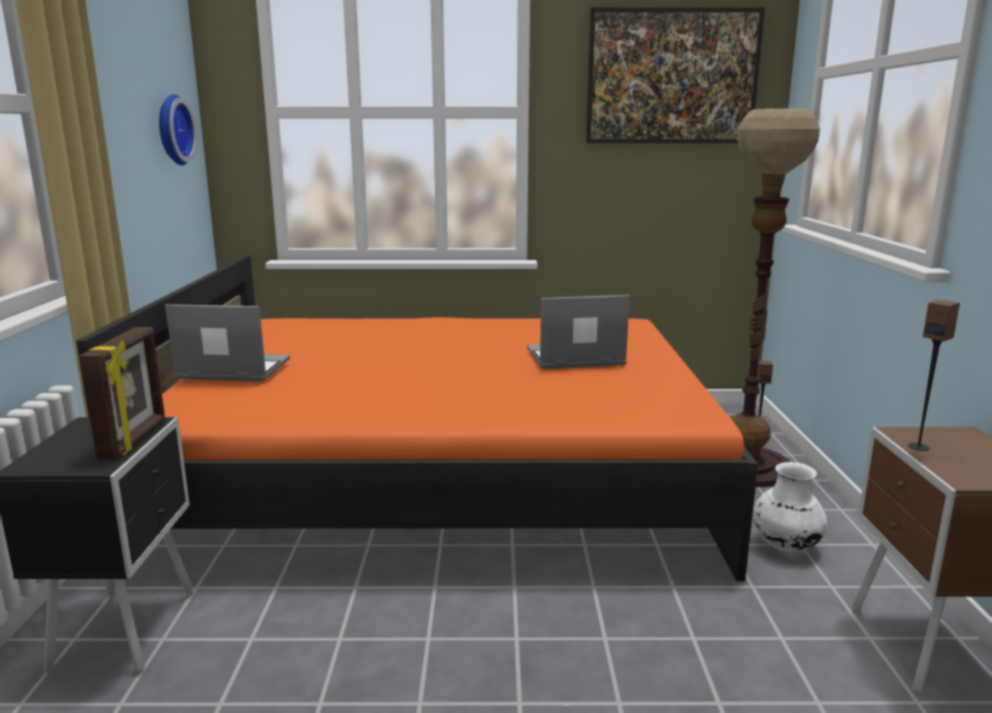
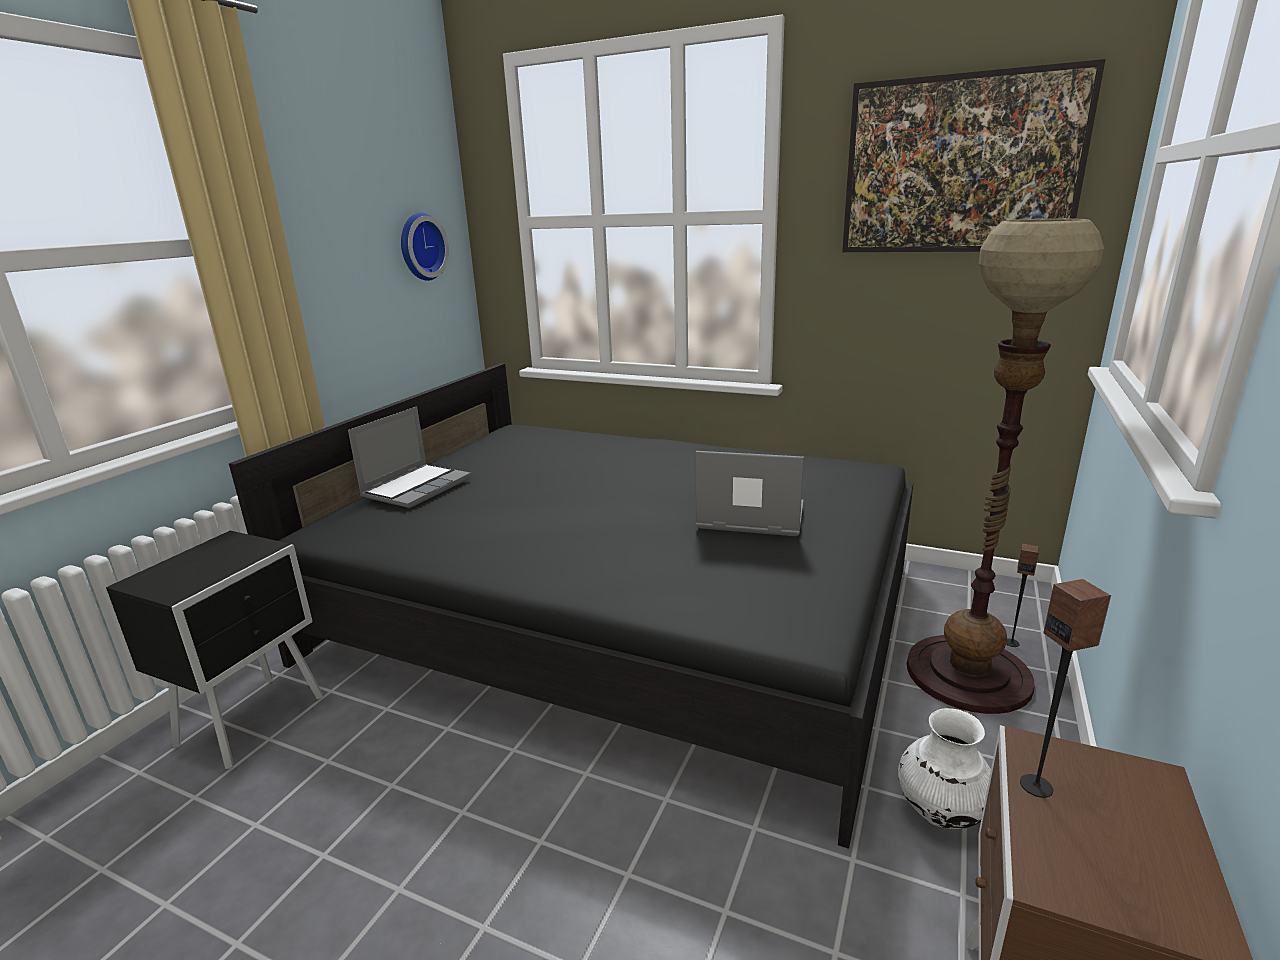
camera: 25 degrees right, 5 degrees up
orange bed [76,256,758,581] -> black bed [229,363,914,849]
picture frame [80,327,165,460] -> none
laptop [165,304,290,381] -> laptop turned 90 degrees clockwise [348,406,471,508]

